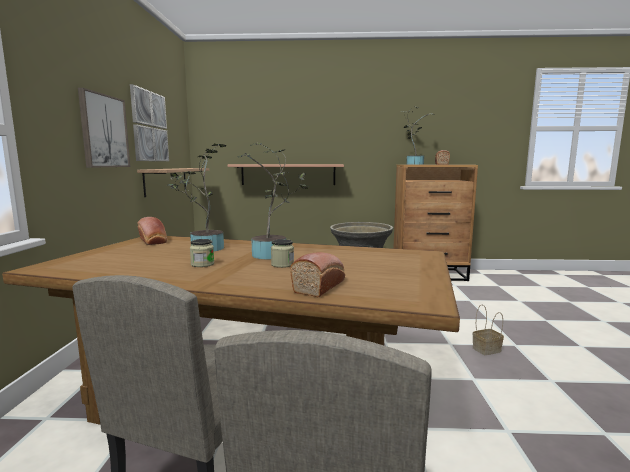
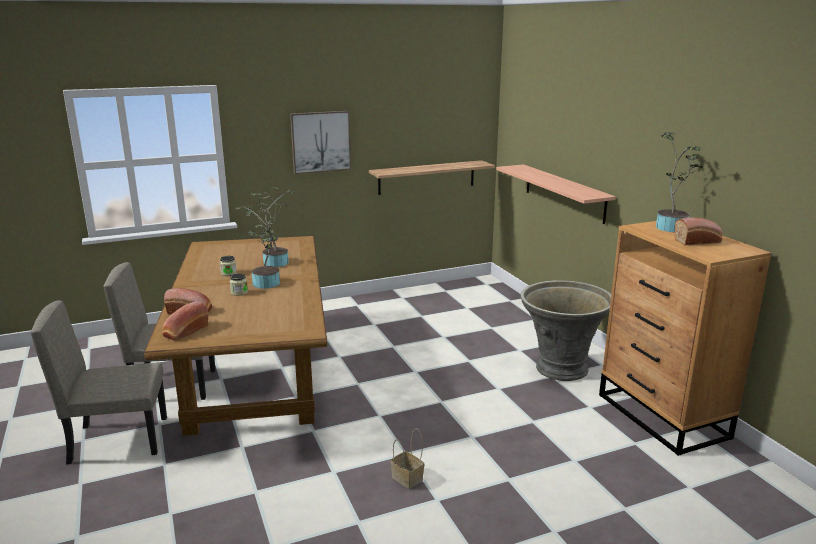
camera: 65 degrees right, 10 degrees up
picture [130,84,169,161] -> none
bread [138,217,167,245] -> bread moved to [162,301,208,341]

